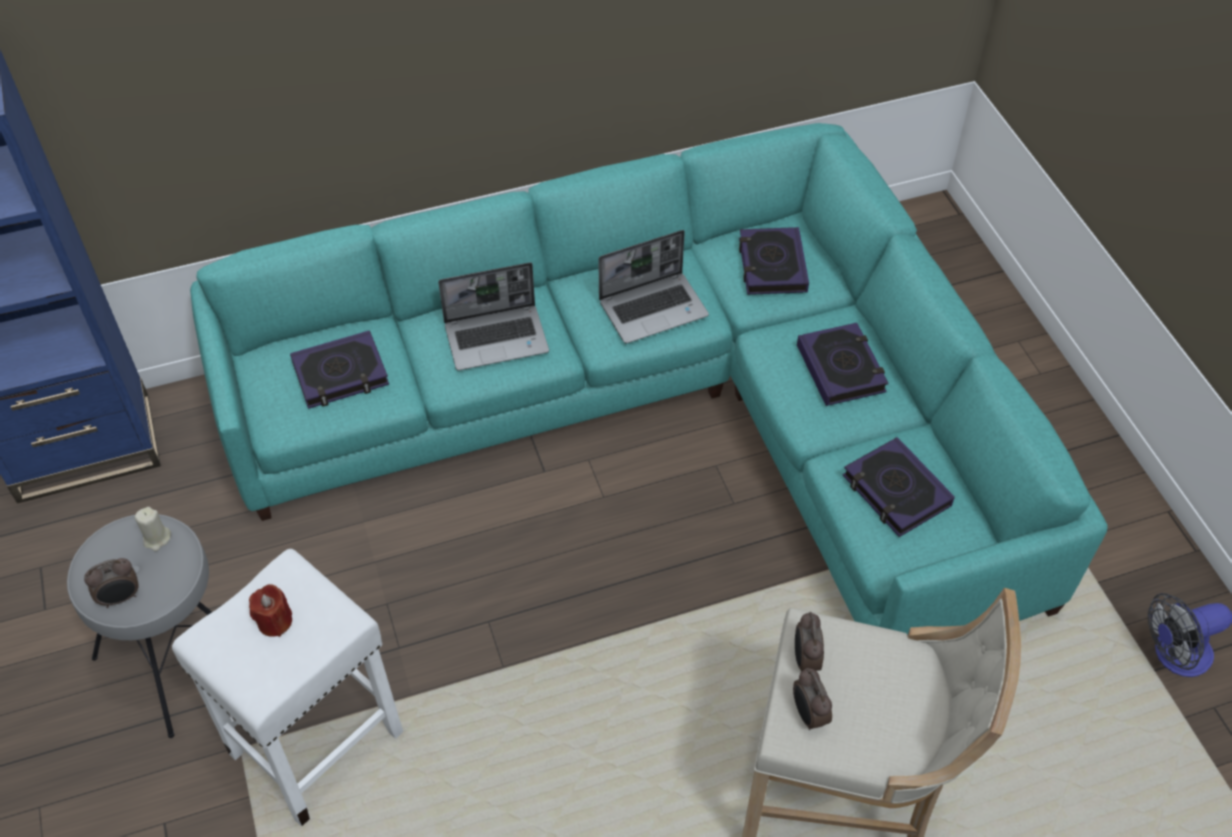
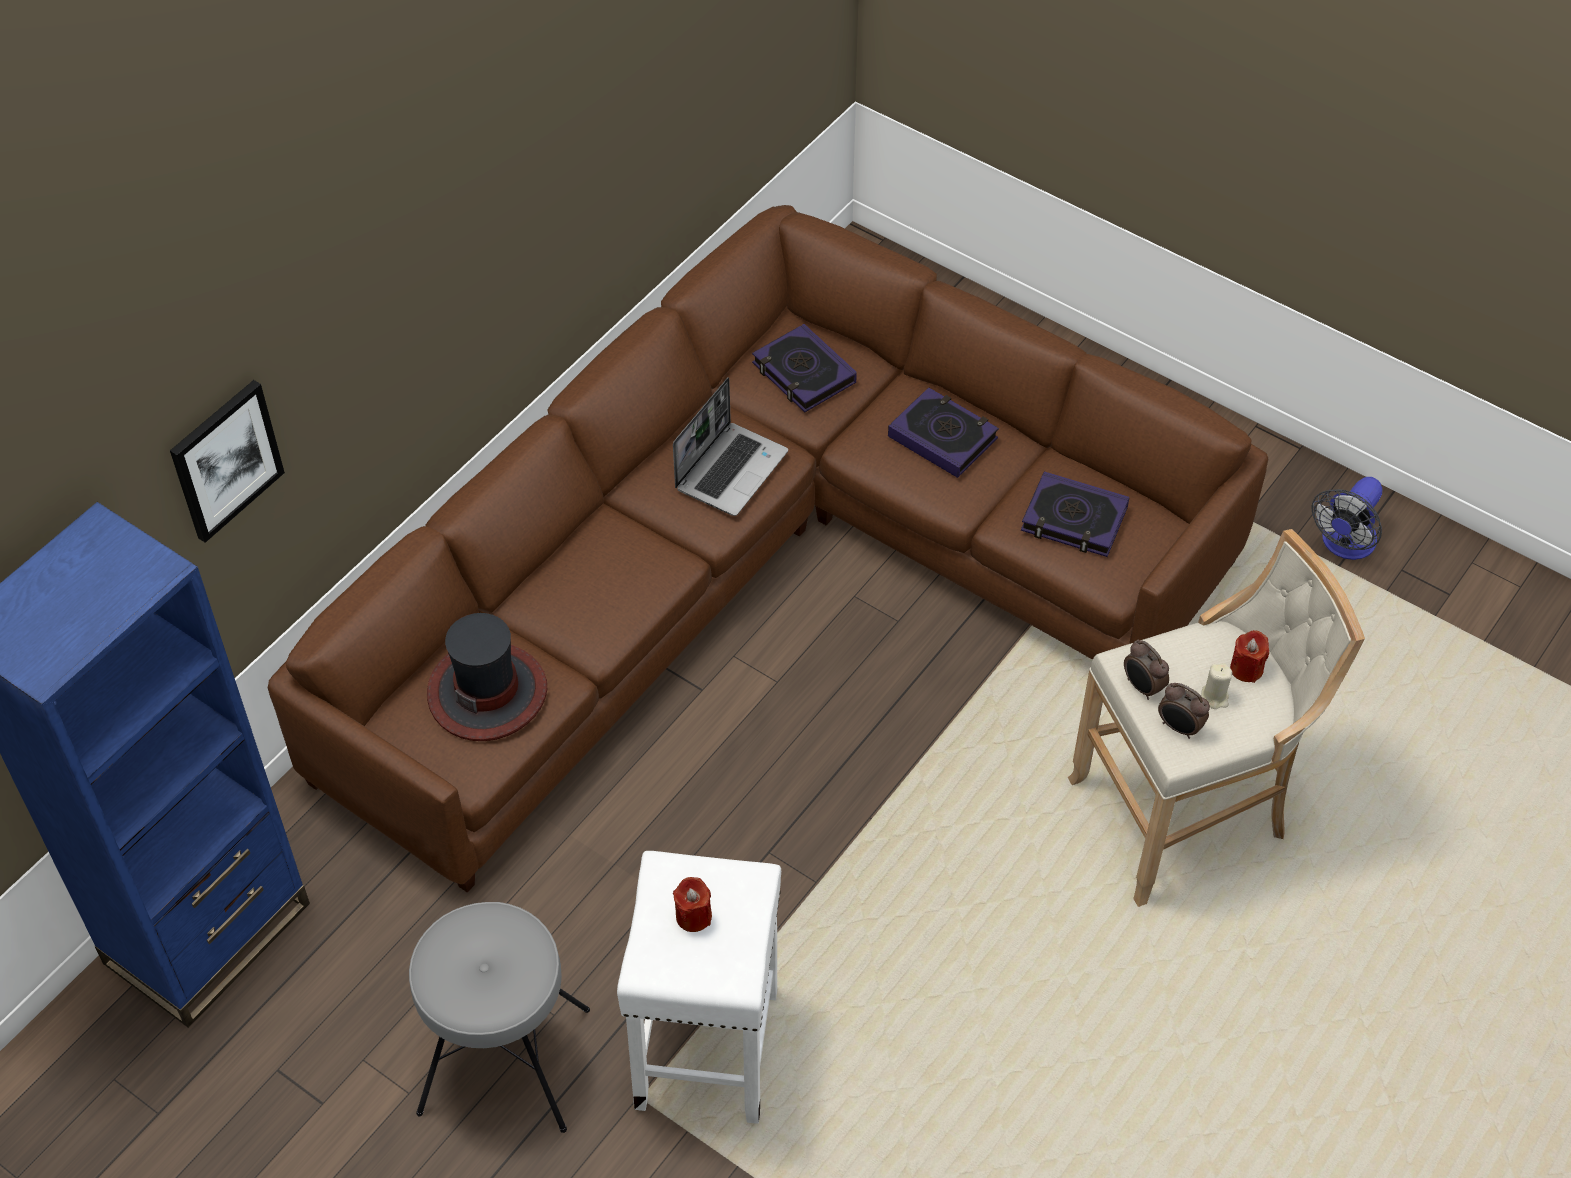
camera: 35 degrees left, 0 degrees up
alarm clock [84,558,139,608] -> none
beige candle [135,507,171,551] -> beige candle moved to [1201,663,1232,709]
turquoise sofa [190,123,1108,635] -> brown sofa [268,205,1268,893]
book [290,330,389,409] -> hat [427,613,547,741]
laptop [438,262,549,371] -> none
none -> picture [170,380,285,543]
none -> red candle [1230,630,1269,683]

